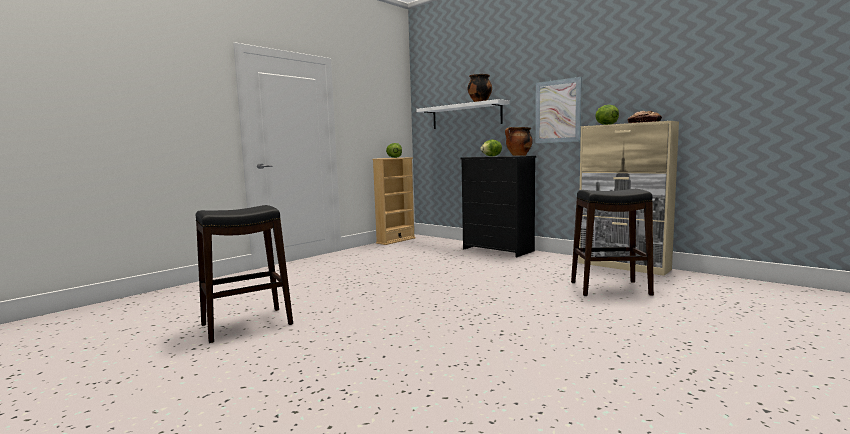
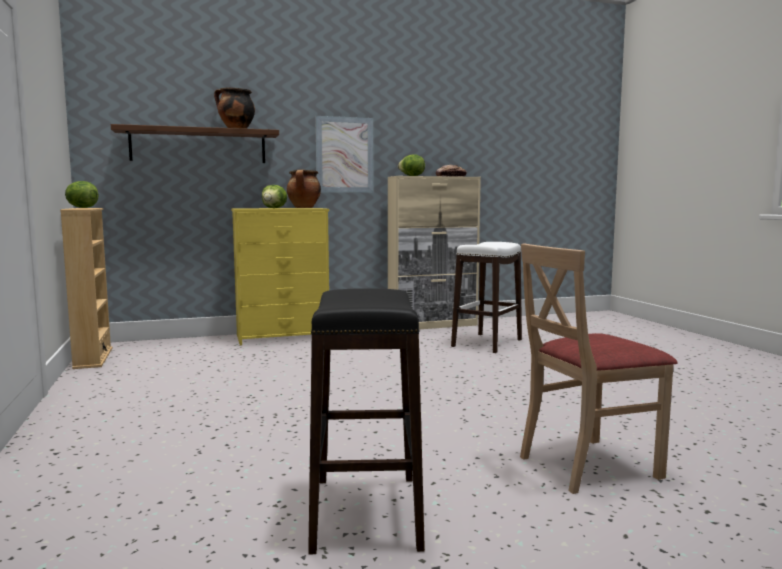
camera: 60 degrees left, 0 degrees up
white shelf [416,99,510,129] -> brown shelf [111,124,279,163]
black dresser [460,156,536,257] -> yellow dresser [231,208,329,345]
black stool [571,189,654,296] -> white stool [451,242,522,353]
none -> beige chair [520,243,678,494]

